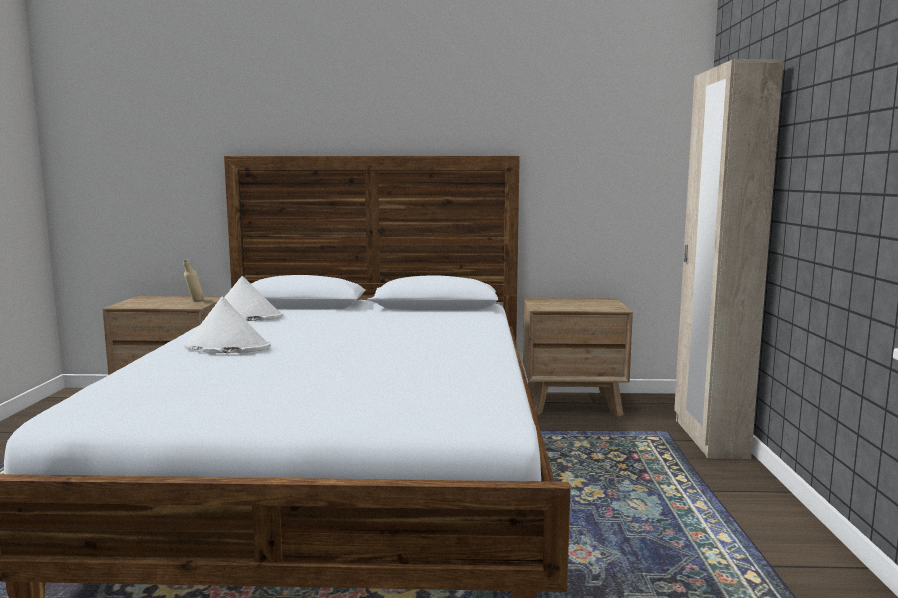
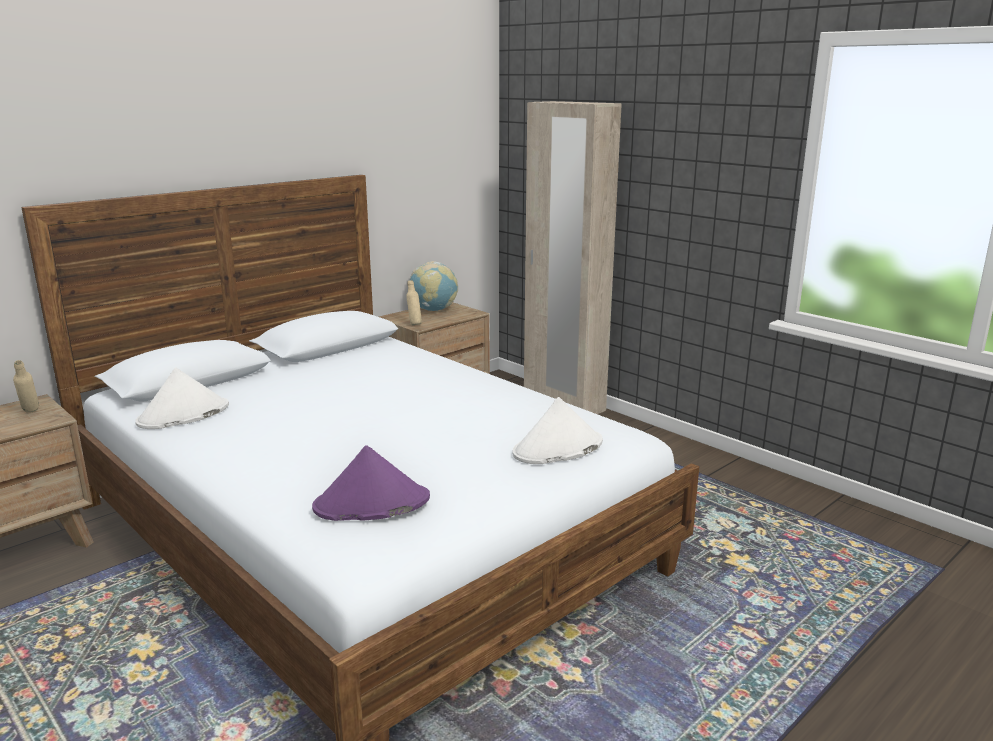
camera: 45 degrees left, 10 degrees up
white hat [184,297,271,353] -> white hat moved to [512,397,603,464]
none -> purple hat [312,445,430,521]
none -> beige bottle [406,280,422,325]
none -> globe [410,261,458,311]

